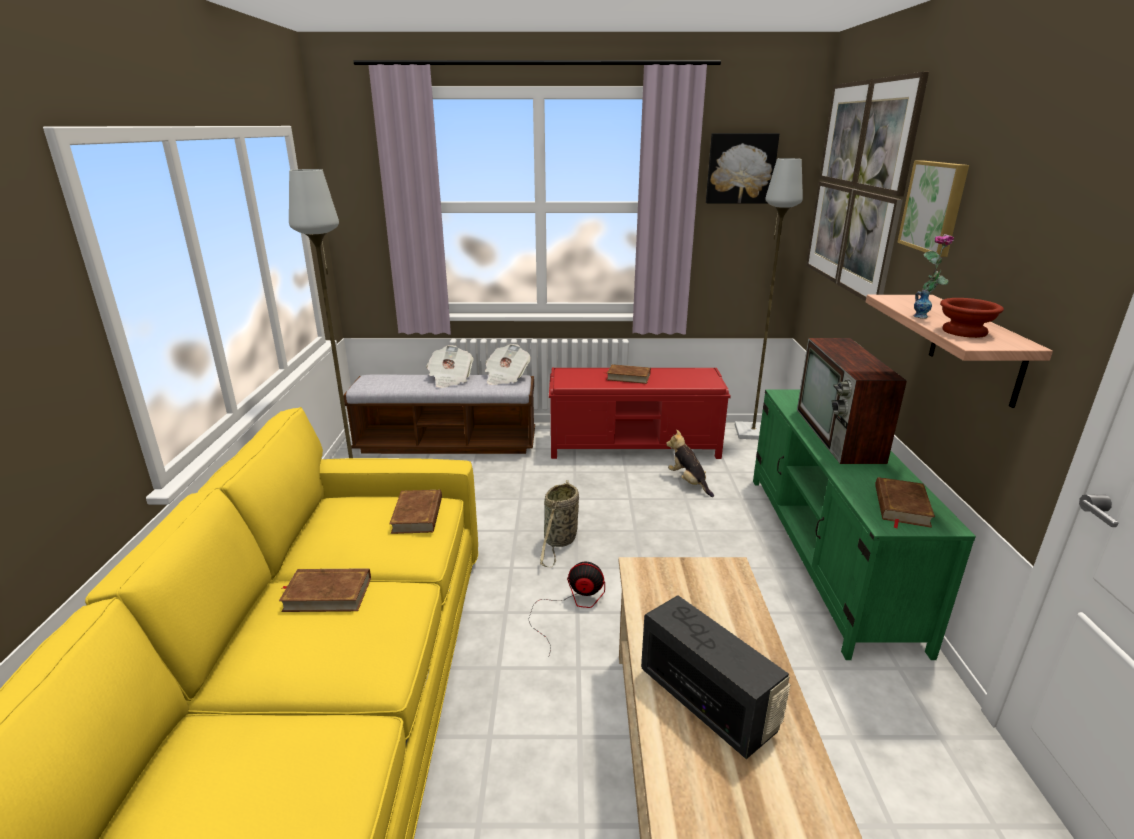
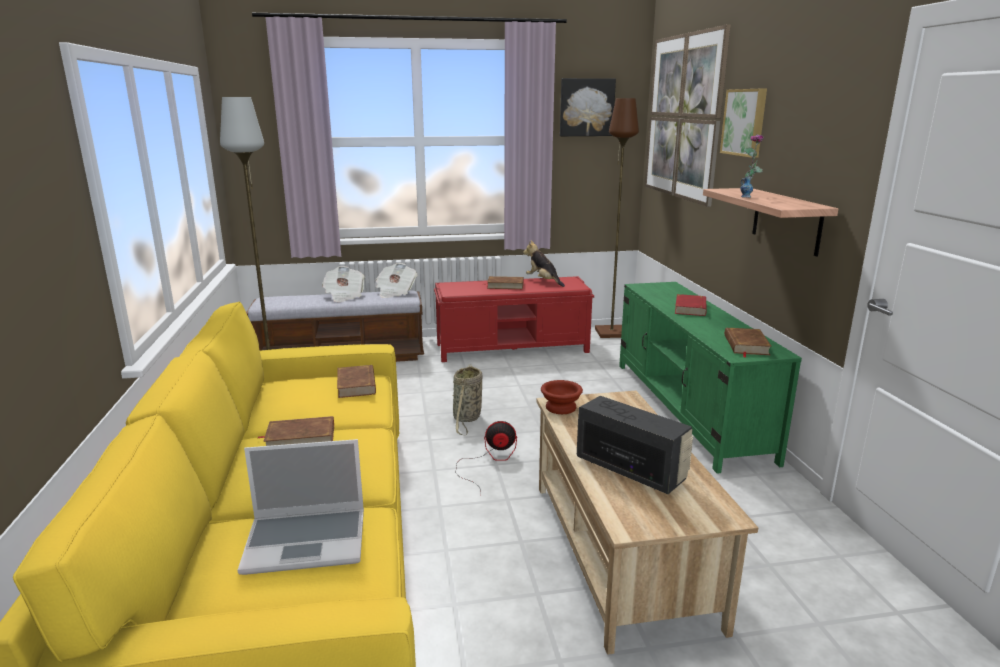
camera: 10 degrees left, 5 degrees down
plush toy [666,430,714,497] -> plush toy moved to [523,241,565,287]
grey floor lamp [735,158,803,440] -> brown floor lamp [595,98,639,338]
television [797,338,907,464] -> red book [675,294,707,316]
brown bowl [940,298,1004,338] -> brown bowl moved to [541,380,583,414]
none -> laptop [238,439,364,575]

